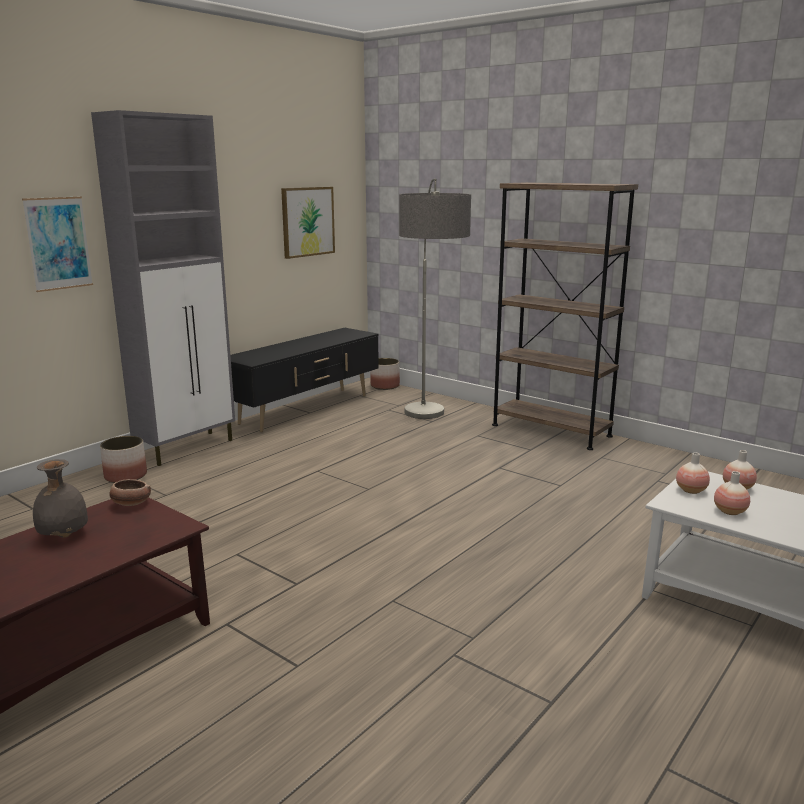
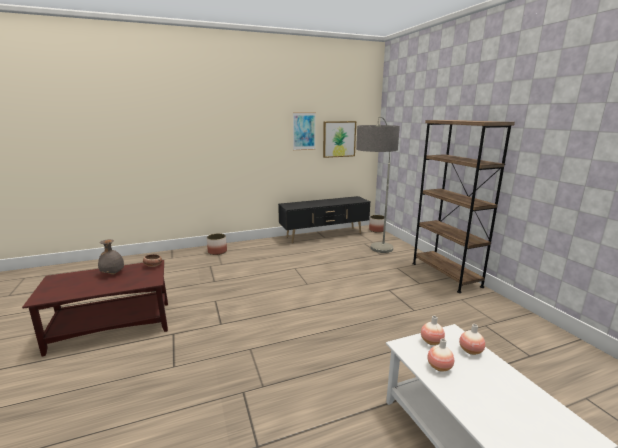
camera: 30 degrees right, 0 degrees up
picture [22,197,93,292] -> picture moved to [293,112,316,150]
grey cabinet [91,110,235,466] -> none

